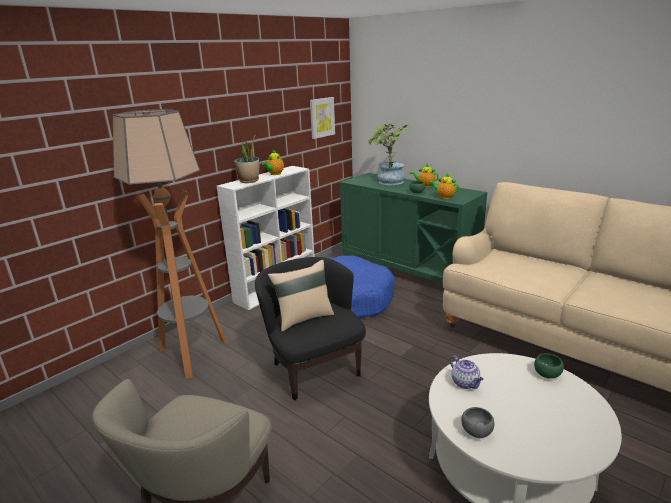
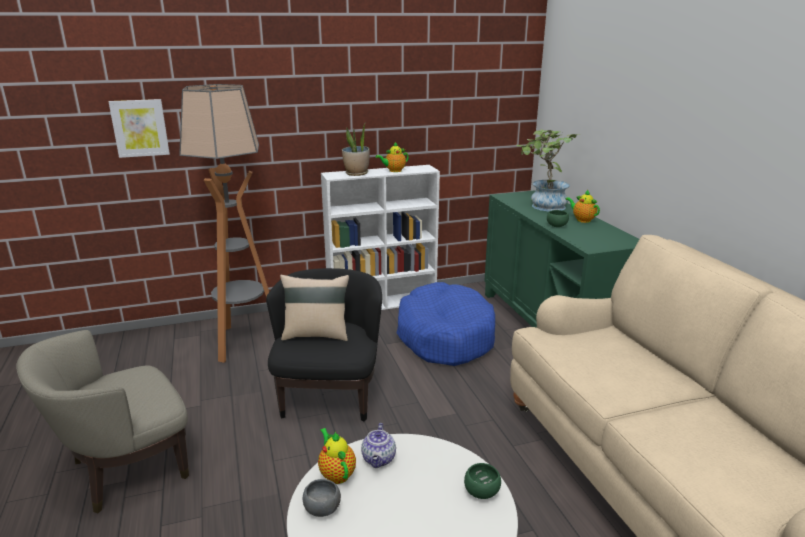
camera: 30 degrees right, 0 degrees up
picture [310,97,335,139] -> picture moved to [109,99,170,158]
teapot [429,173,459,199] -> teapot moved to [318,428,356,484]

